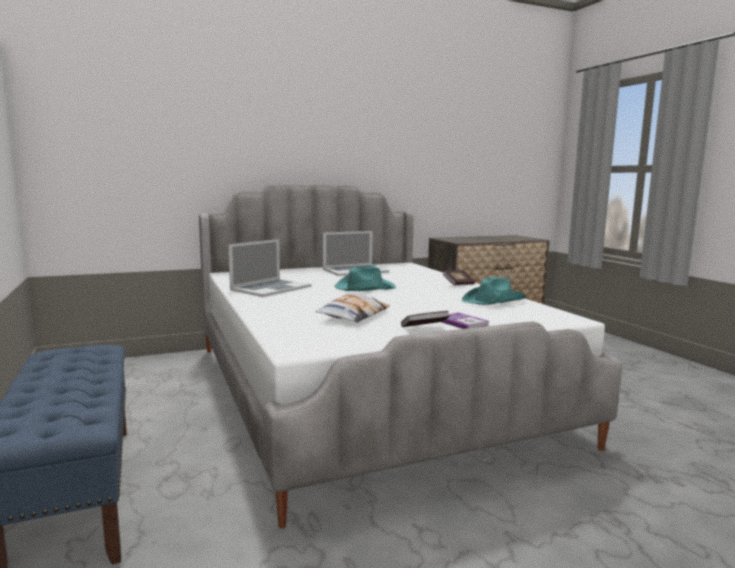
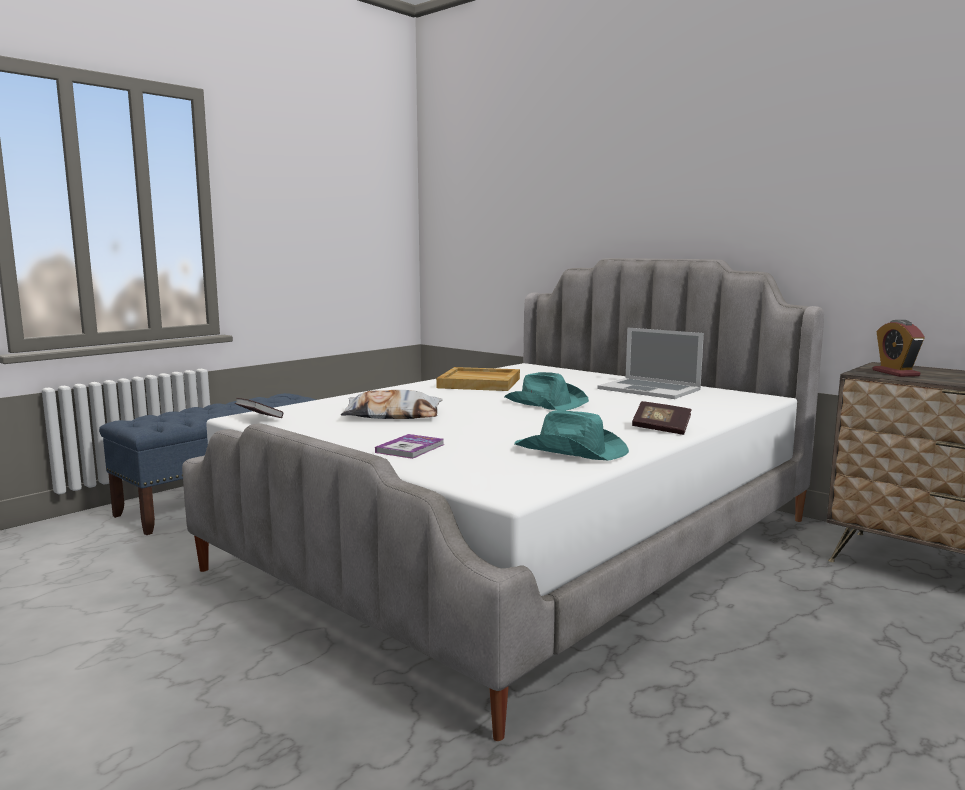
camera: 65 degrees right, 0 degrees up
laptop [228,239,311,297] -> beige tray [436,367,520,391]
book [401,311,450,327] -> book moved to [235,398,283,418]
none -> alarm clock [873,320,925,377]

